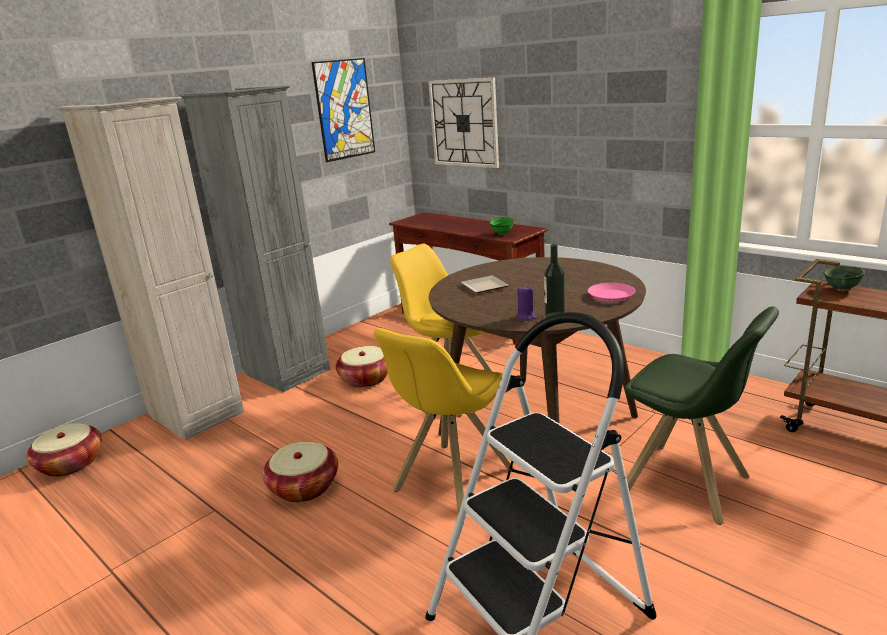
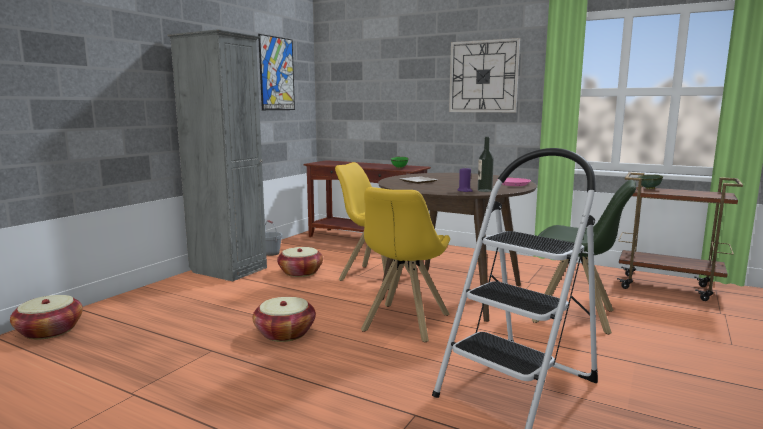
camera: 15 degrees left, 10 degrees down
beige cabinet [55,97,244,440] -> none
wall clock [428,78,499,168] -> wall clock moved to [449,38,520,112]
none -> grey bucket [265,220,283,256]

